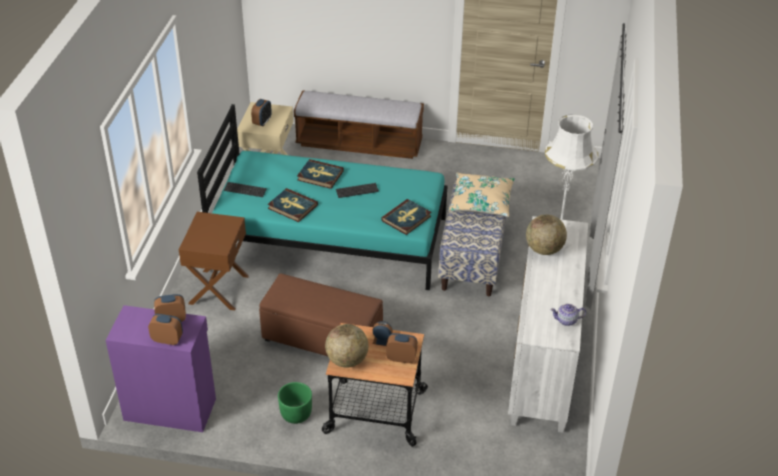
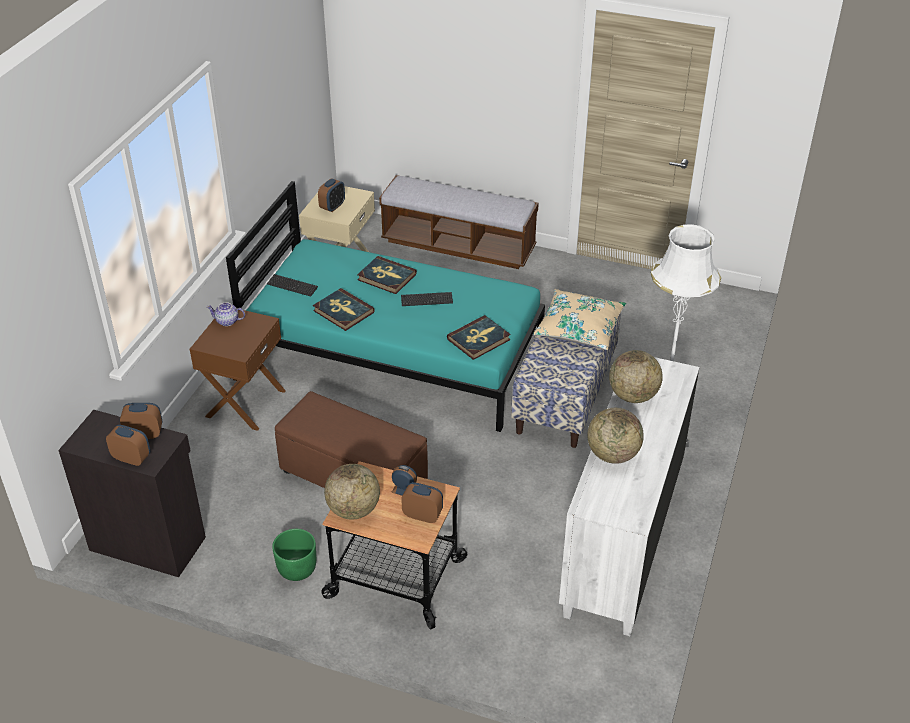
camera: 10 degrees right, 0 degrees up
purple cabinet [106,305,216,432] -> black cabinet [58,410,206,577]
teapot [550,303,586,326] -> teapot moved to [207,302,245,326]
none -> globe [587,408,644,464]

